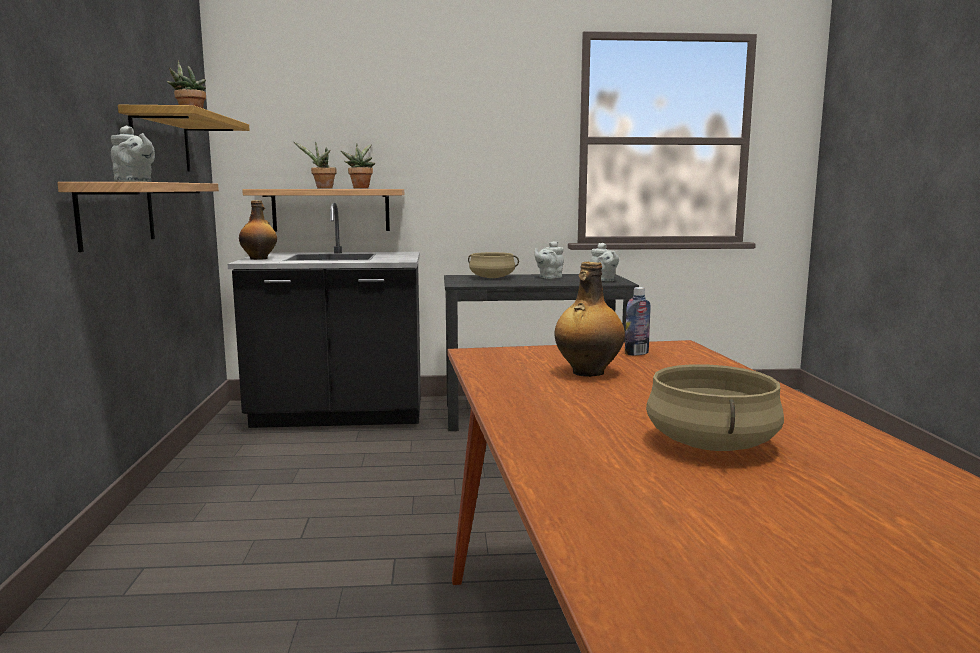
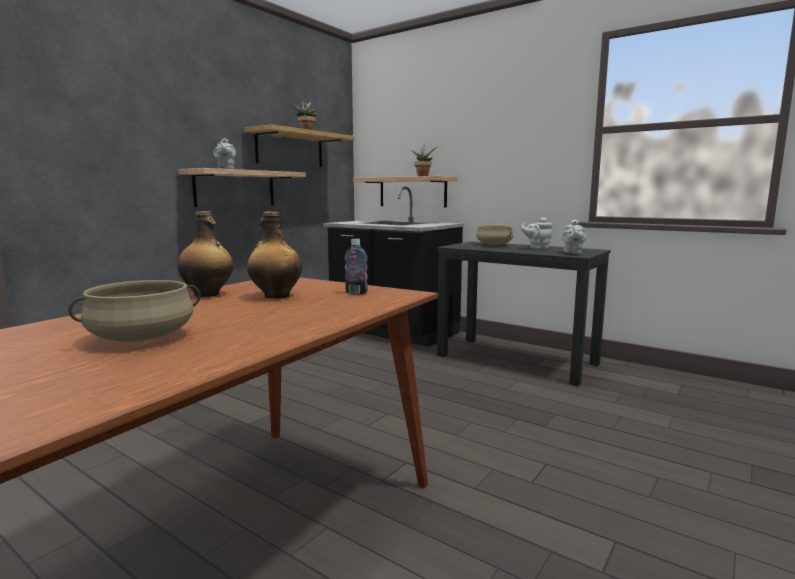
camera: 40 degrees right, 0 degrees up
bottle [239,200,277,260] -> bottle moved to [177,211,233,297]
potted plant [294,141,336,189] -> none

